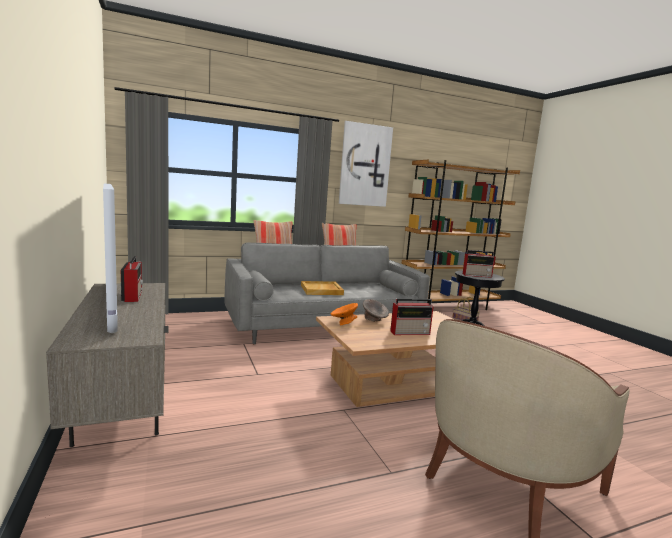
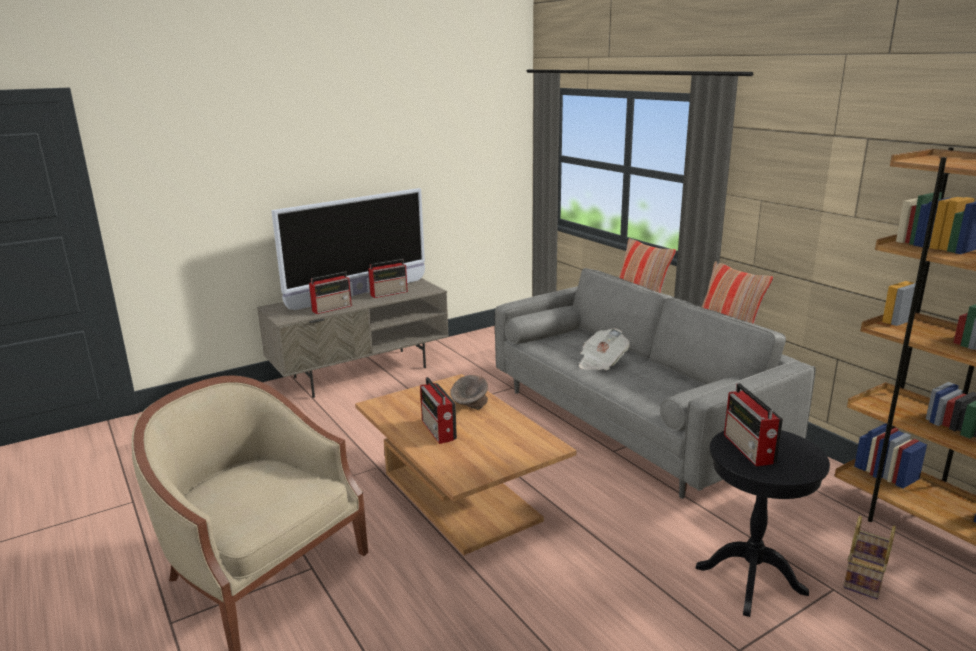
camera: 80 degrees right, 10 degrees up
beige tray [301,281,344,295] -> newspaper [579,328,630,370]
orange bowl [331,303,358,325] -> none
picture [339,121,393,207] -> none
none -> radio [309,271,352,314]

